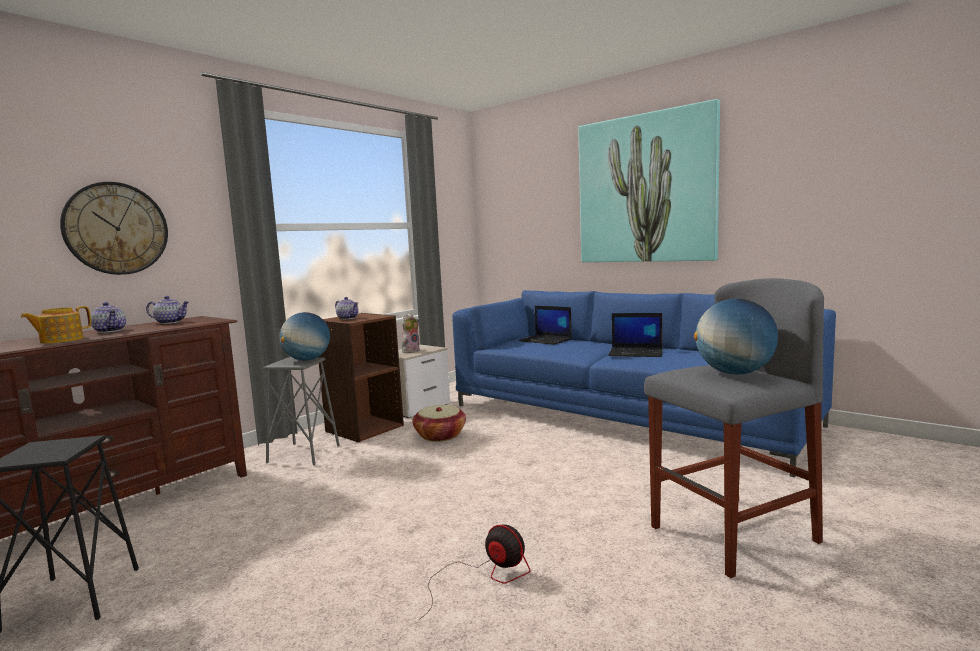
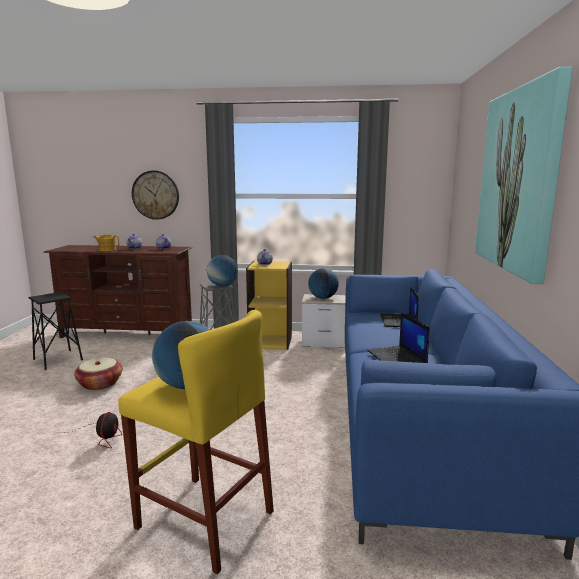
camera: 55 degrees right, 5 degrees up
brown bookcase [318,313,404,442] -> yellow bookcase [246,261,292,350]
plush toy [402,313,420,353] -> globe [308,268,339,299]
basket [413,405,466,442] -> basket moved to [74,358,122,390]
grey stool [644,278,824,578] -> yellow stool [118,310,274,574]

